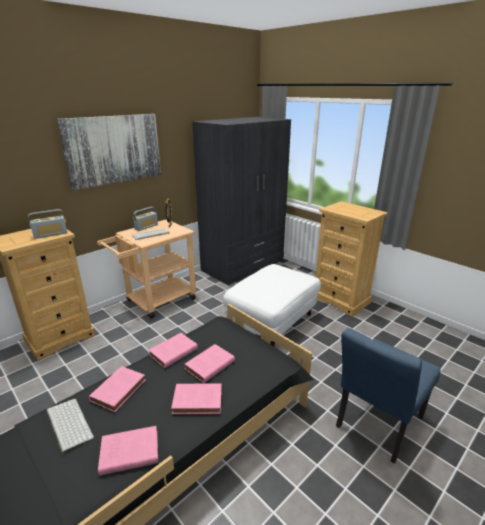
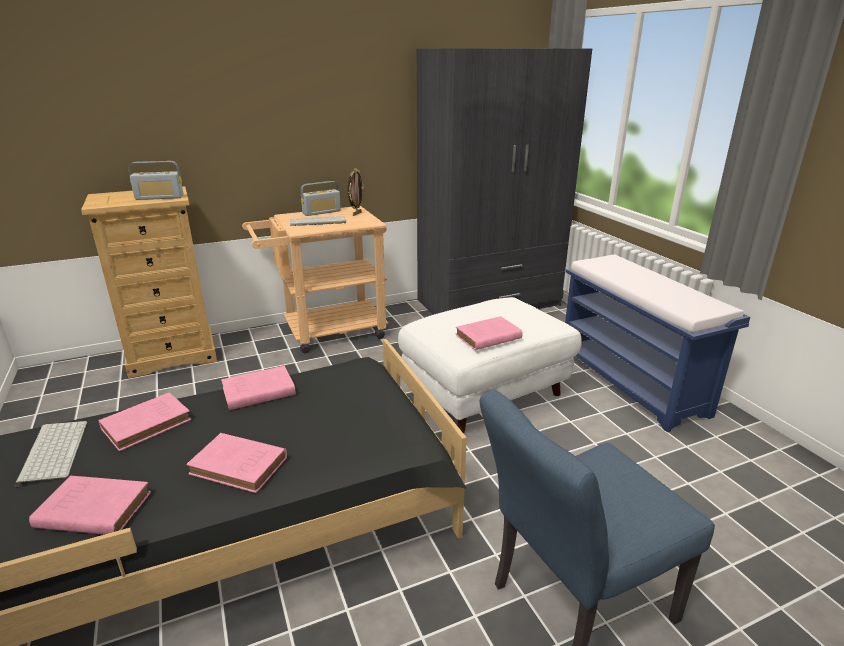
camera: 20 degrees right, 0 degrees up
picture [57,114,161,190] -> none
pink book [184,344,235,383] -> pink book moved to [456,316,523,350]
beige dresser [315,201,388,316] -> blue bench [565,255,750,432]

